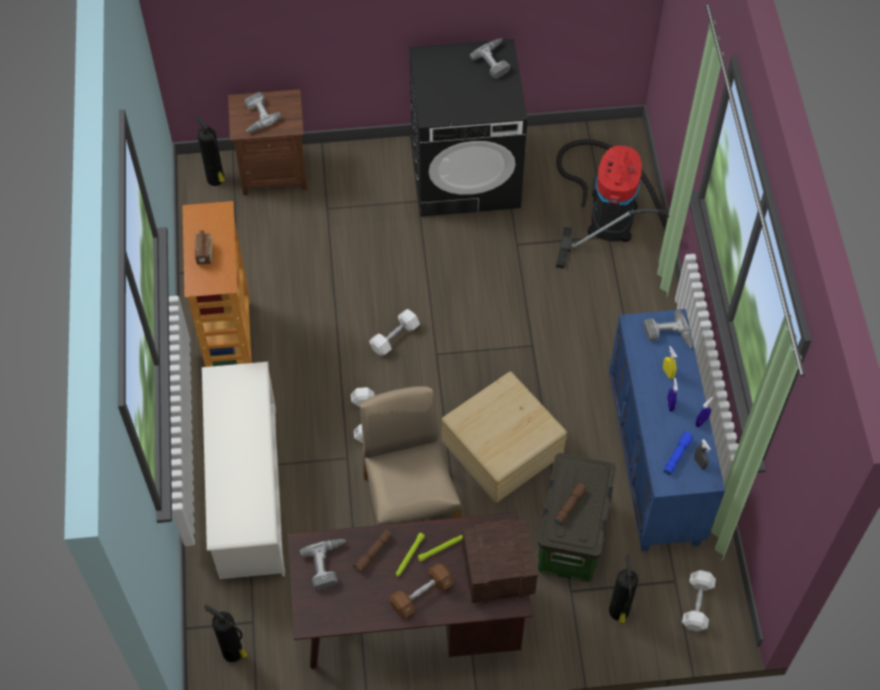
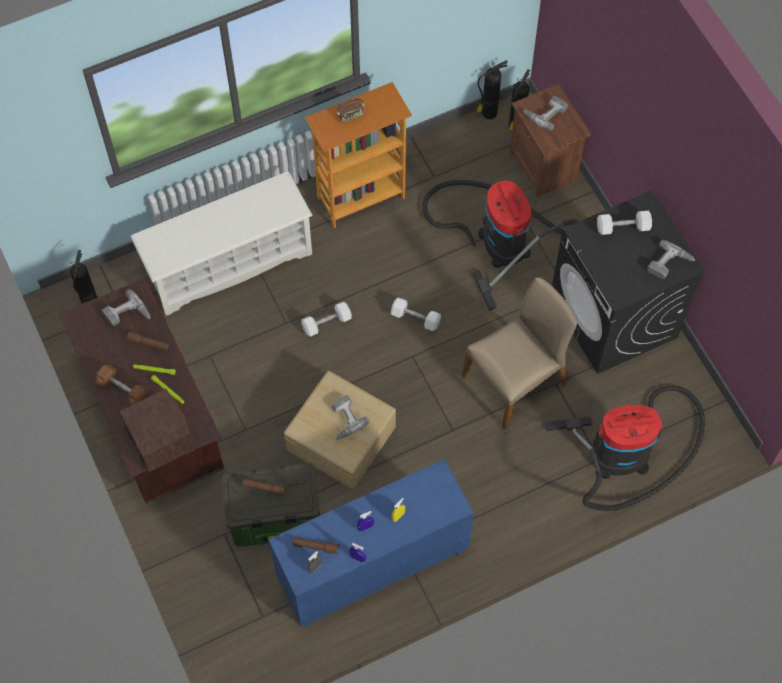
camera: 70 degrees right, 5 degrees up
beige chair [360,386,461,525] -> beige chair moved to [462,277,577,429]
fire extinguisher [609,554,638,624] -> fire extinguisher moved to [477,60,508,119]
power drill [643,310,693,348] -> power drill moved to [332,395,369,440]
blue flashlight [664,432,694,475] -> brown flashlight [293,538,339,554]
white dumbbell [682,570,716,632] -> white dumbbell moved to [597,211,652,235]
none -> vacuum cleaner [422,180,579,311]

